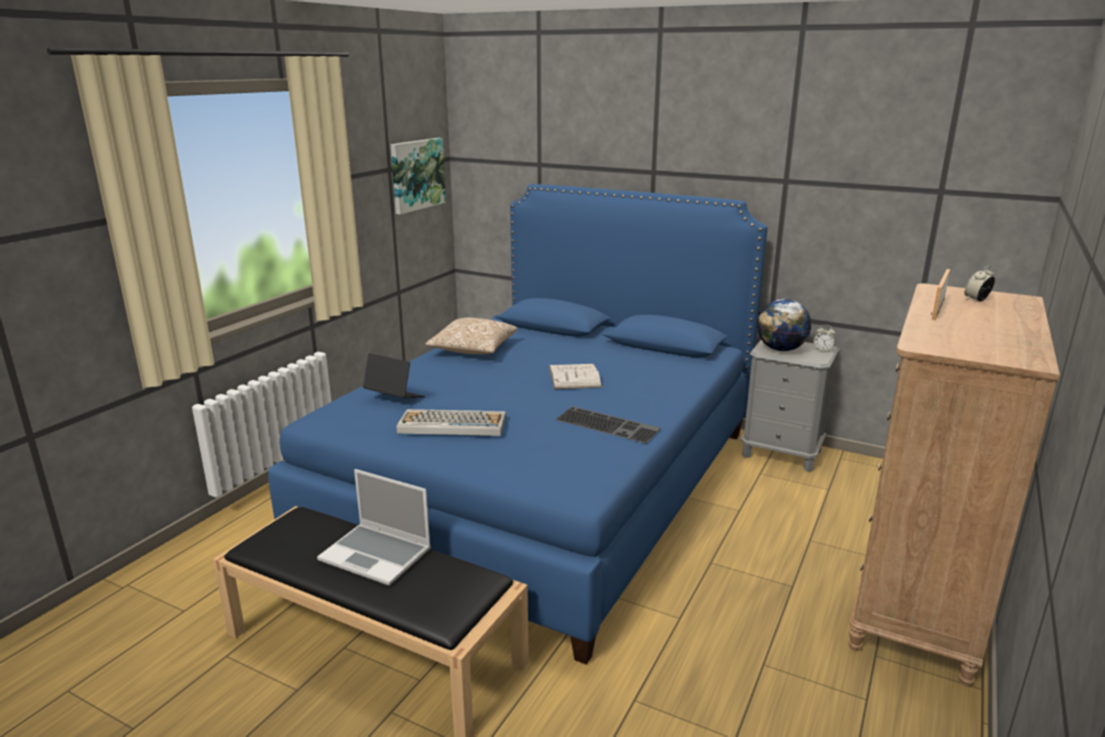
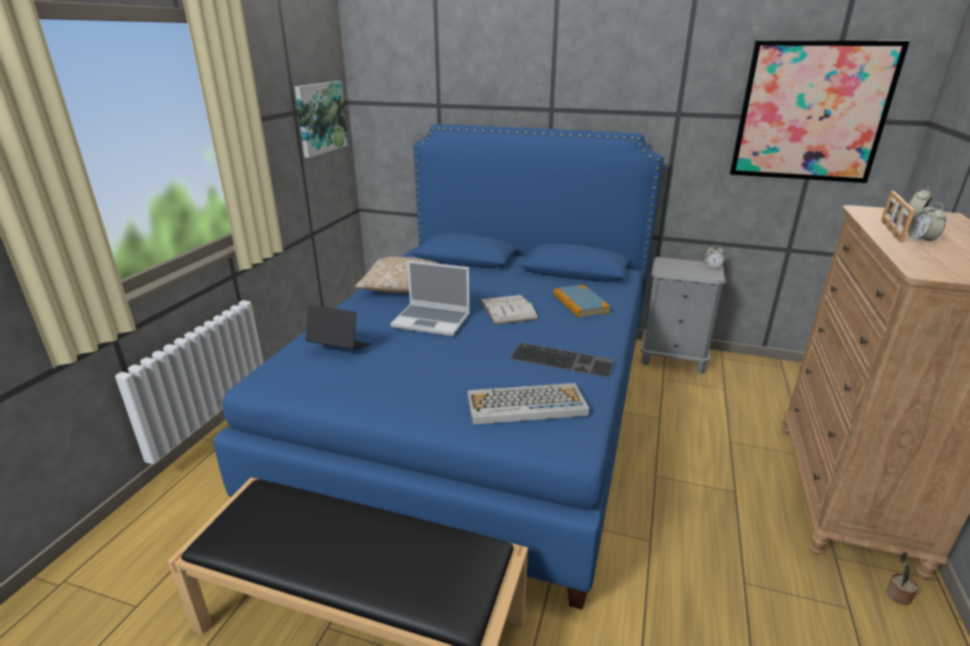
camera: 10 degrees left, 5 degrees up
laptop [317,469,431,586] -> laptop moved to [390,260,470,336]
keyboard [397,409,506,436] -> keyboard moved to [467,383,589,425]
globe [757,299,811,351] -> none
none -> book [553,285,611,318]
none -> picture [730,40,910,183]
none -> potted plant [886,552,919,605]
none -> alarm clock [908,202,947,243]

